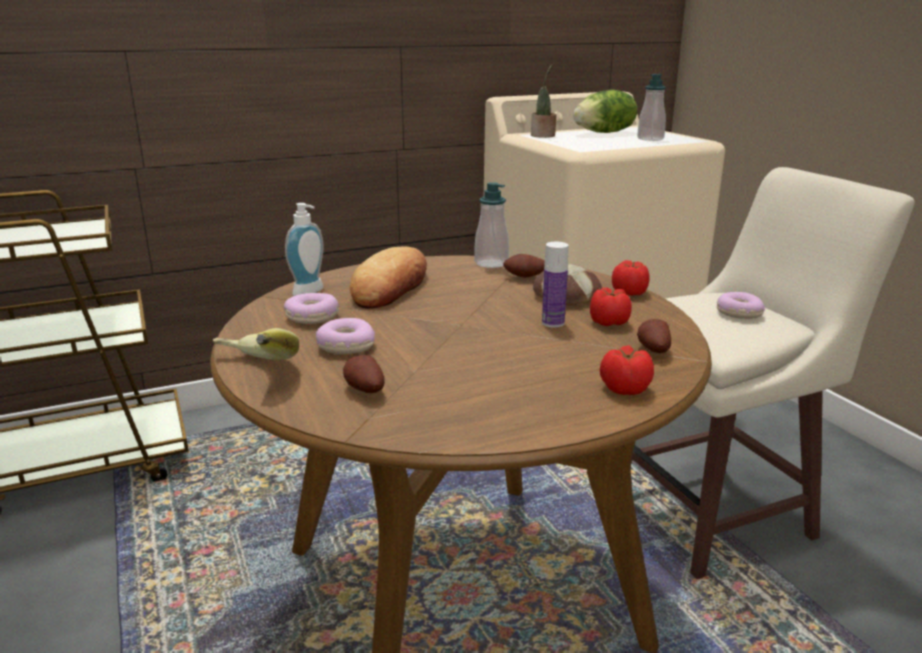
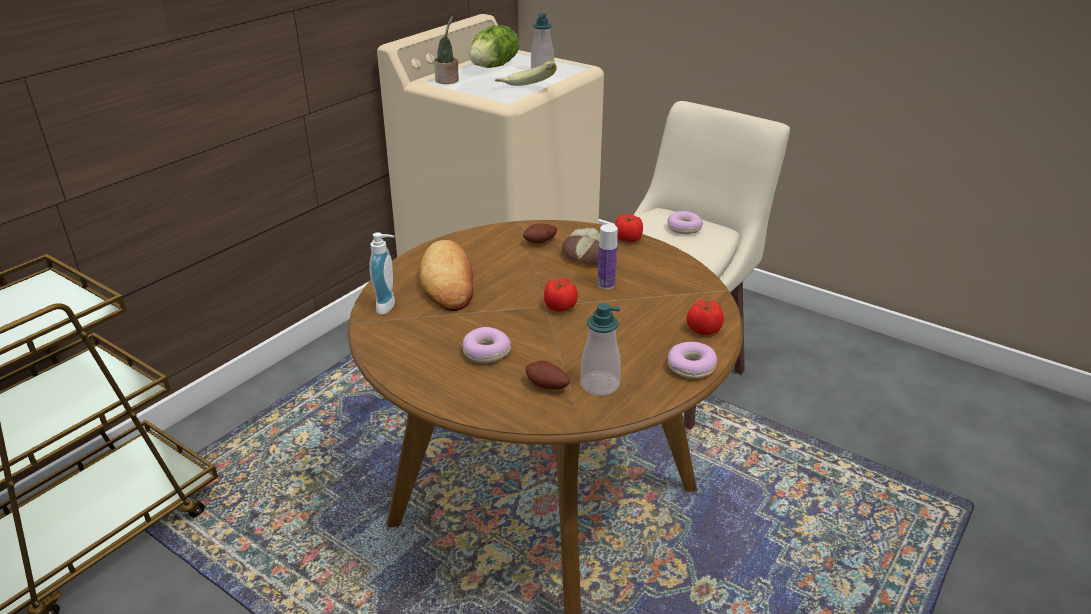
camera: 30 degrees left, 10 degrees up
banana [213,328,299,360] -> banana moved to [495,61,557,86]
donut [284,293,339,324] -> donut moved to [668,342,717,378]
soap dispenser [474,182,509,268] -> soap dispenser moved to [580,303,621,396]
tomato [590,288,632,326] -> tomato moved to [544,278,578,312]
potato [637,319,671,353] -> none

